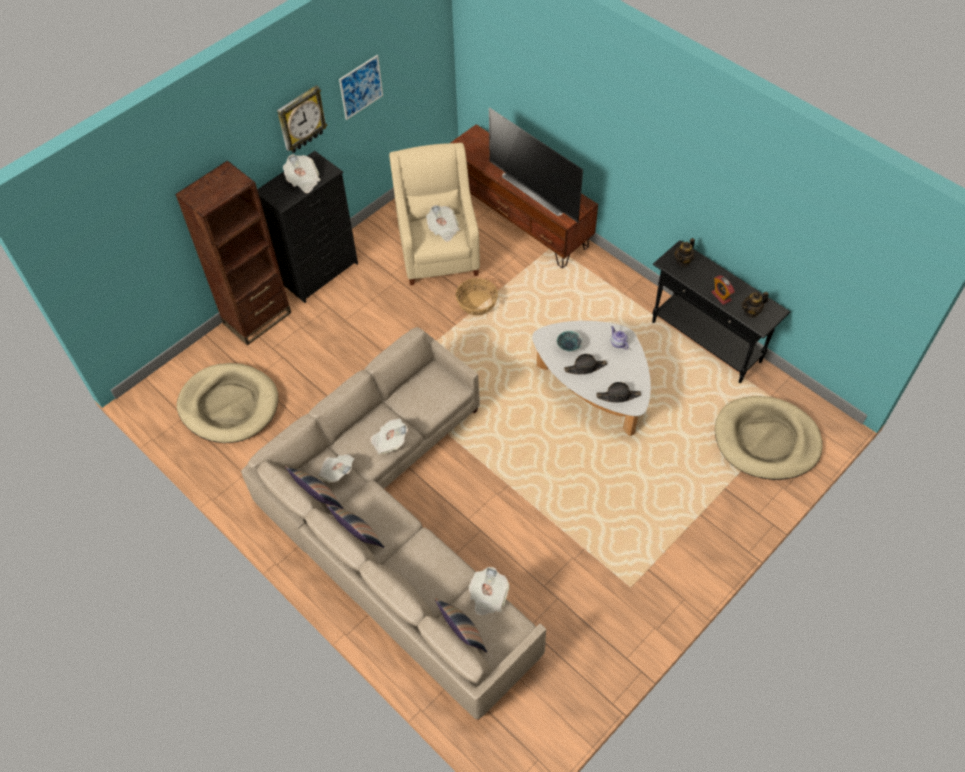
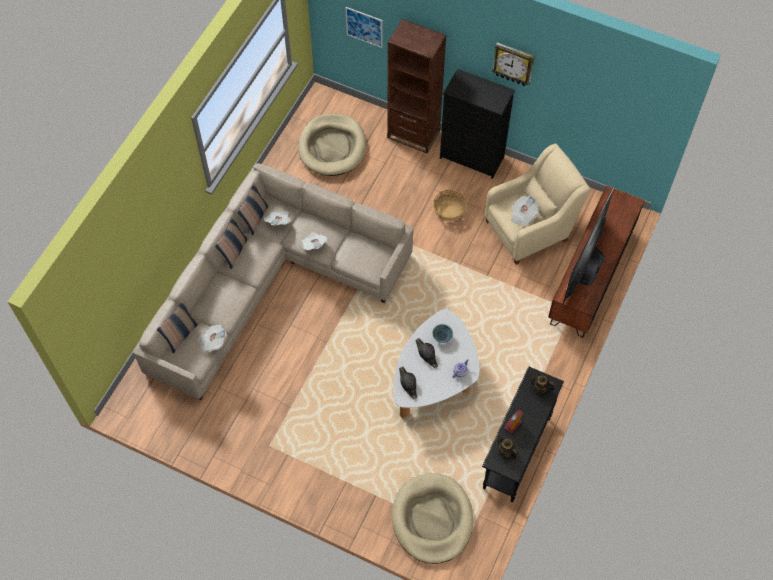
camera: 70 degrees right, 5 degrees up
newspaper [283,154,321,193] -> none
picture [339,55,383,120] -> picture moved to [346,7,383,48]
basket [456,278,498,316] -> basket moved to [433,190,467,221]

